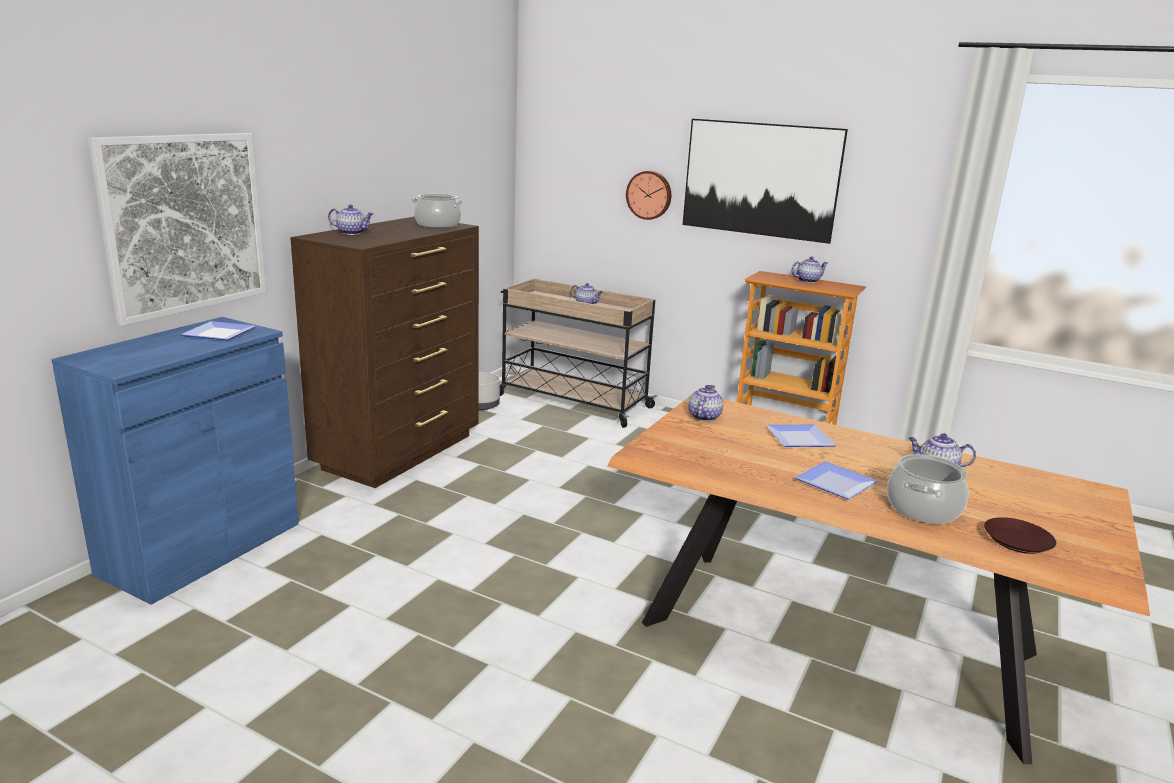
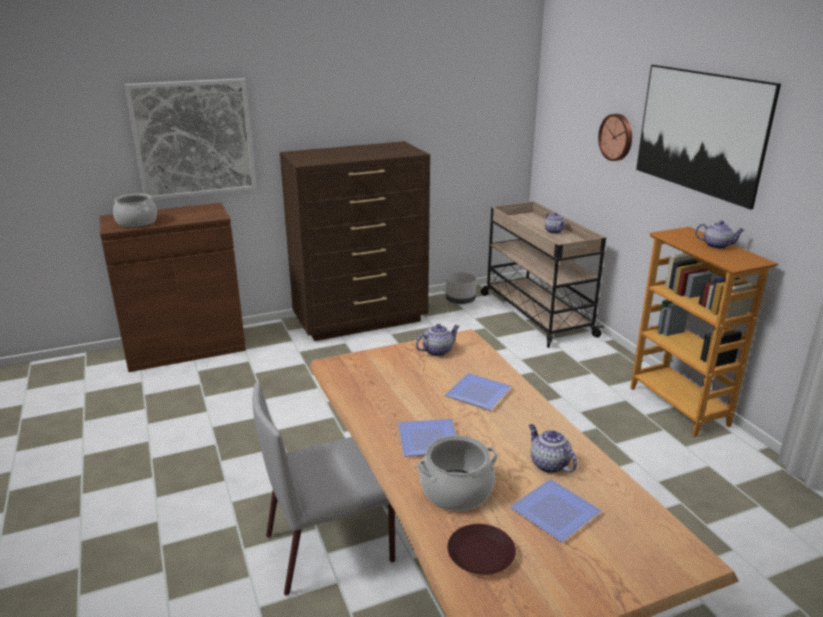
camera: 40 degrees right, 5 degrees up
blue cabinet [52,317,299,605] -> brown cabinet [100,203,246,372]
plate [181,321,255,340] -> plate moved to [510,479,602,542]
teapot [328,204,373,235] -> none
cooking pot [411,194,464,228] -> cooking pot moved to [113,194,157,227]
none -> grey chair [252,382,395,596]

